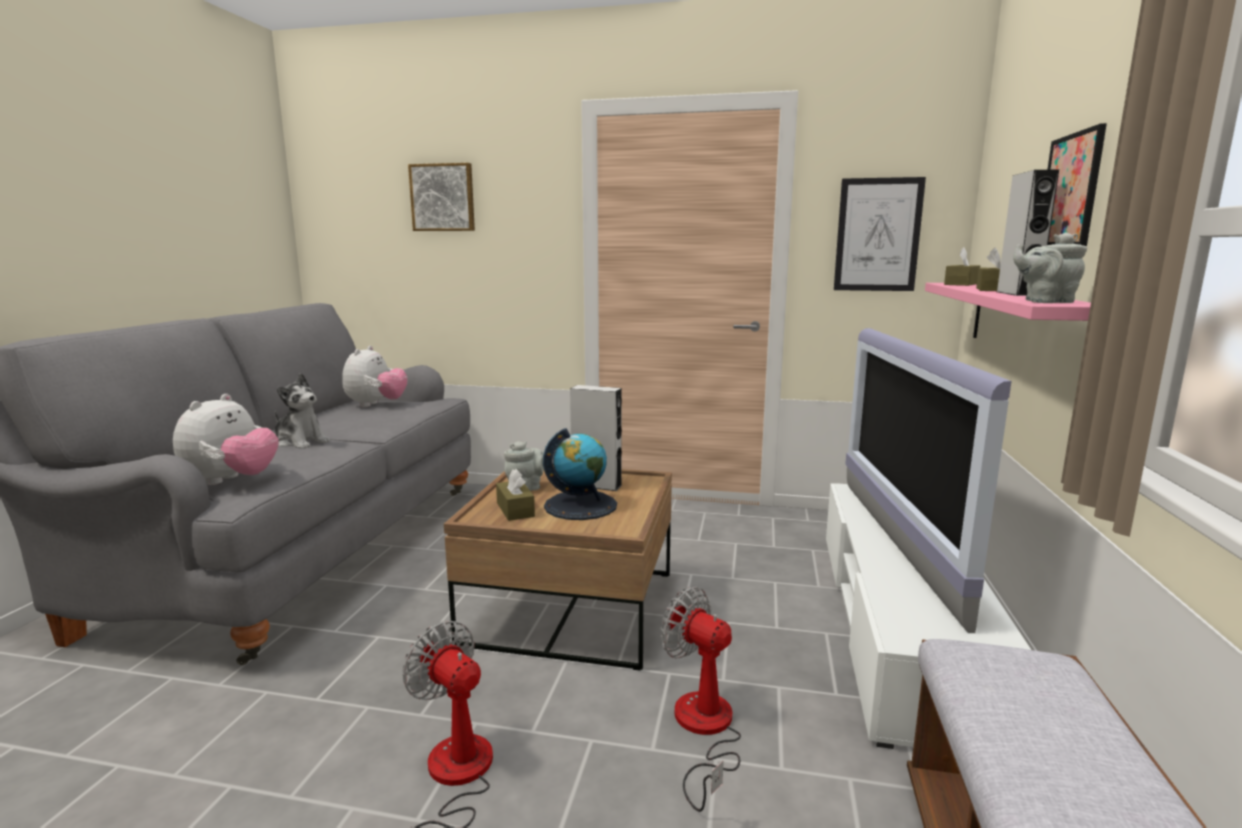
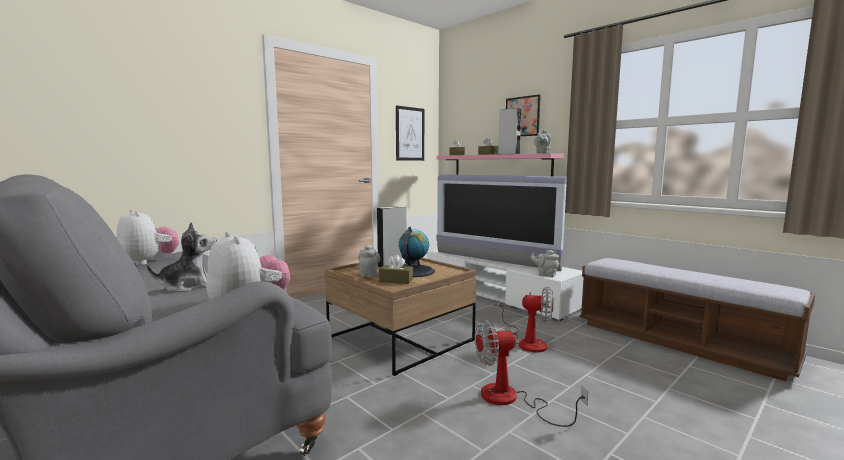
camera: 55 degrees left, 5 degrees down
picture [408,163,475,231] -> none
fan [661,587,741,812] -> fan turned 150 degrees counterclockwise [498,286,554,353]
none -> grey teapot [531,250,559,277]

